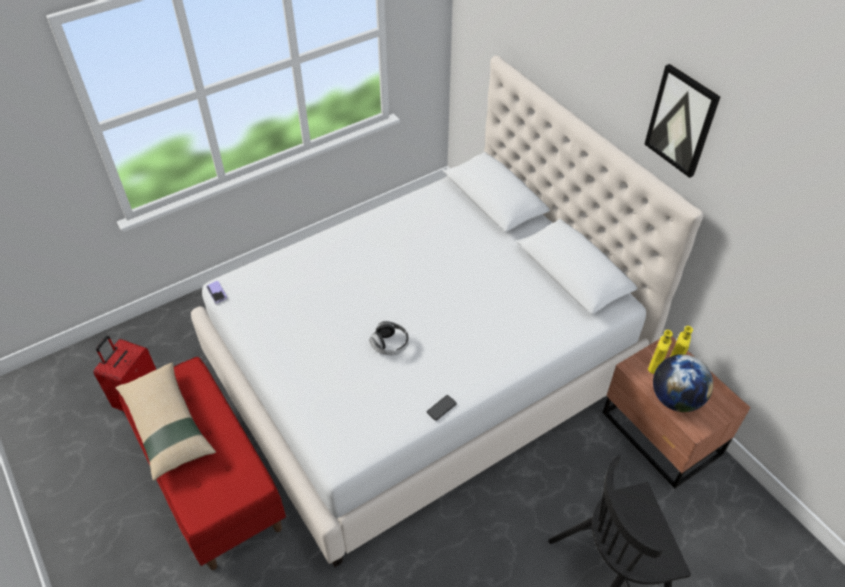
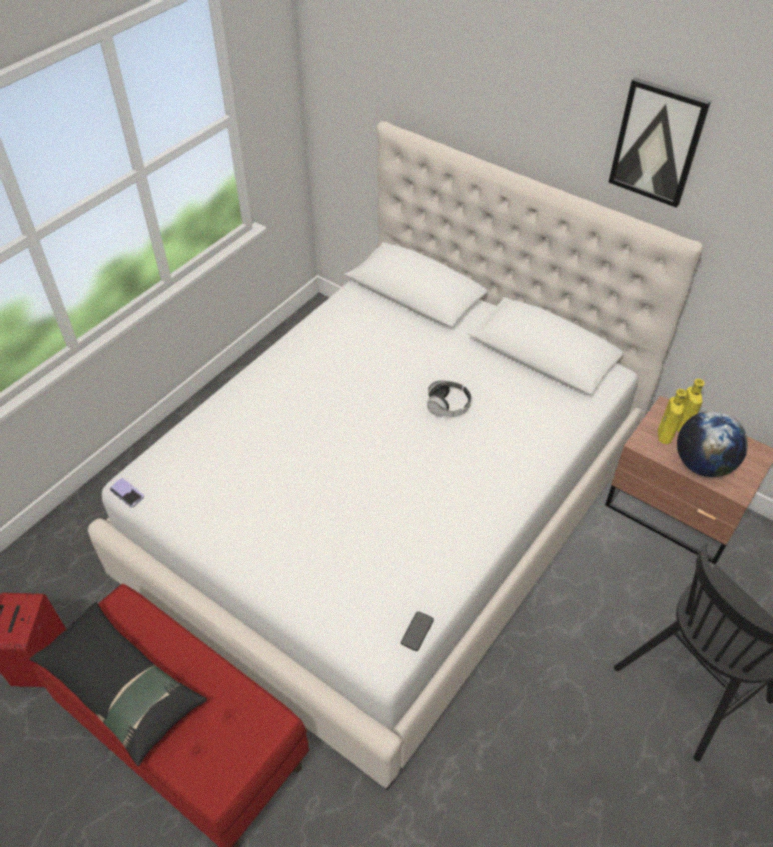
camera: 20 degrees left, 0 degrees up
beige pillow [115,362,216,481] -> black pillow [30,601,207,766]
headphones [369,321,409,355] -> headphones moved to [427,380,471,417]
phone [427,395,457,421] -> phone moved to [401,611,434,651]

